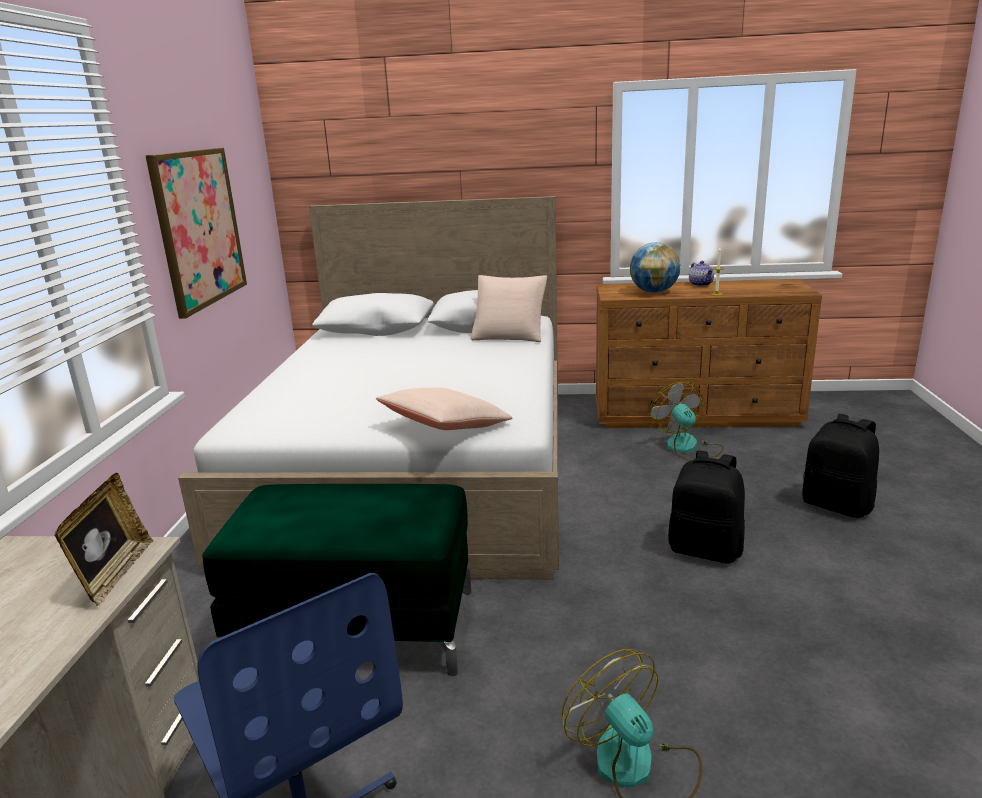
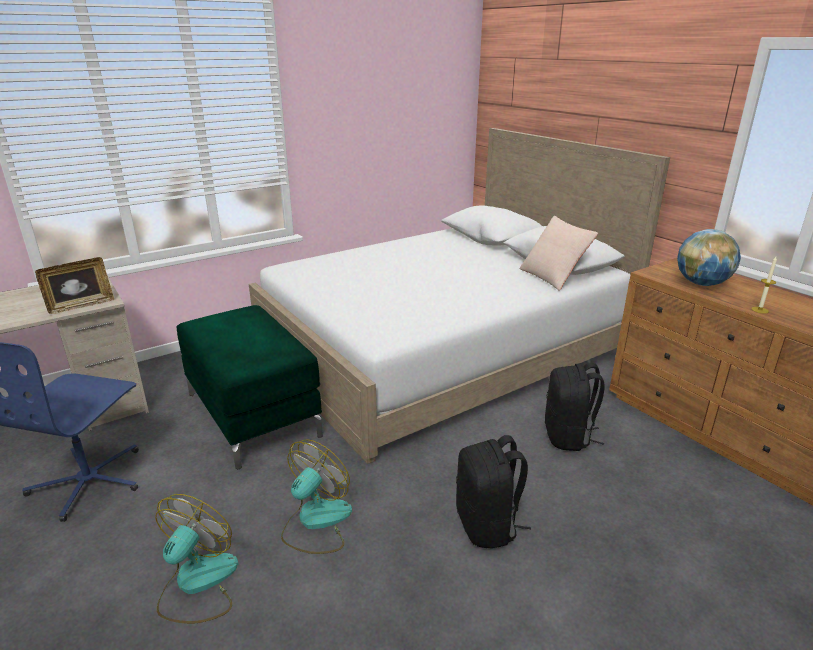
camera: 50 degrees right, 5 degrees up
picture [145,148,247,319] -> none
beige pillow [376,388,513,430] -> none
fan [650,382,724,461] -> fan moved to [281,439,352,554]
teapot [689,261,714,287] -> none
black backpack [802,414,879,518] -> black backpack moved to [545,363,605,451]

